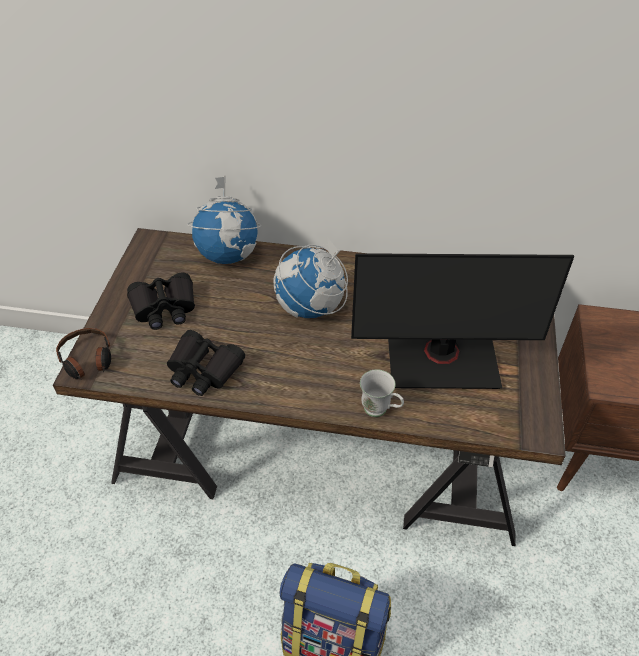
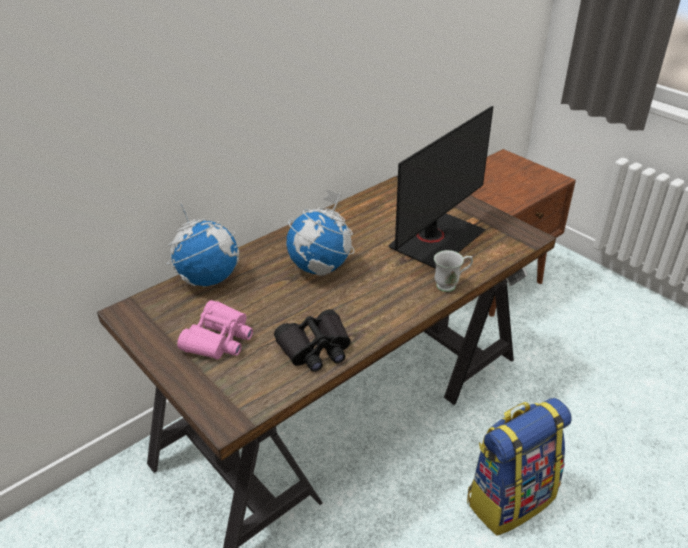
camera: 50 degrees left, 10 degrees down
headphones [56,328,111,380] -> none
black binoculars [127,272,195,330] -> pink binoculars [177,300,253,359]

